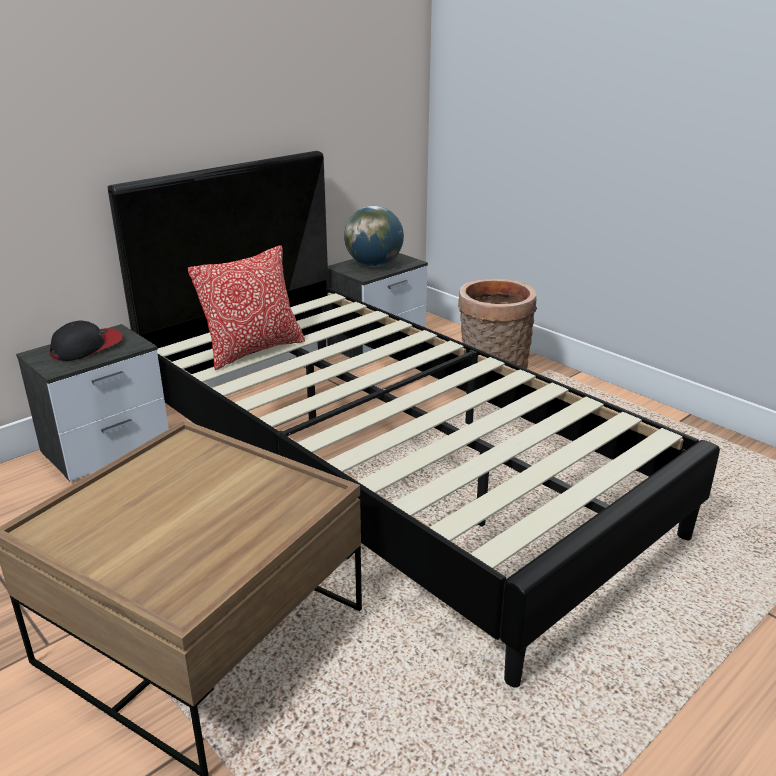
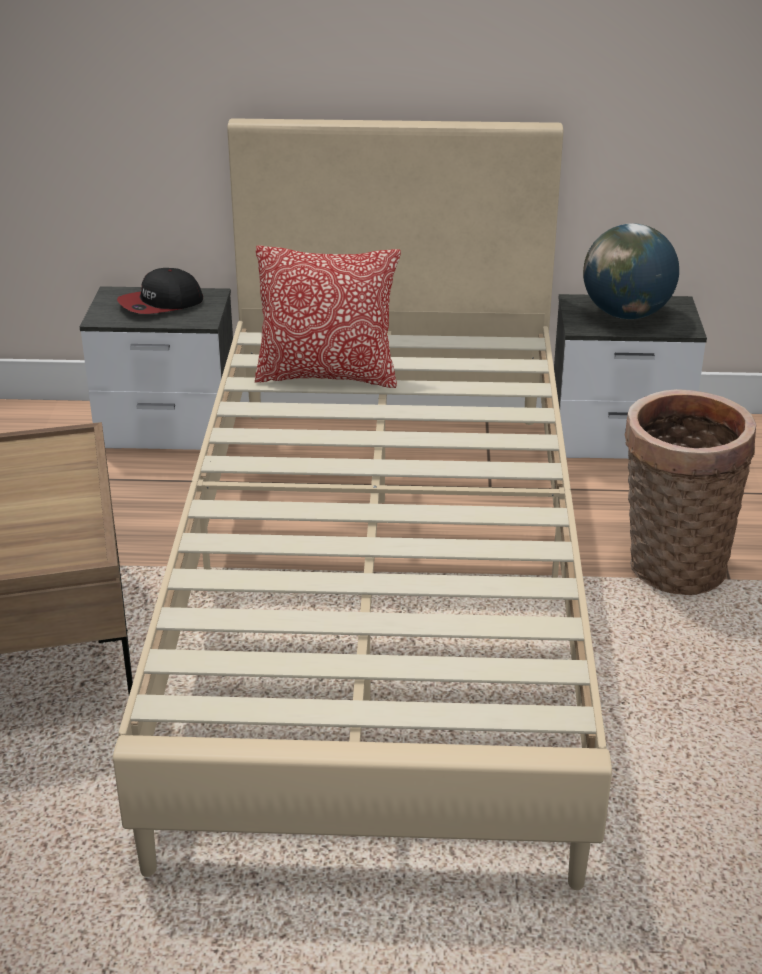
camera: 45 degrees right, 5 degrees up
cap [50,320,123,361] -> cap turned 150 degrees clockwise [117,268,203,314]
black bed [108,151,720,688] -> beige bed [113,118,612,890]

